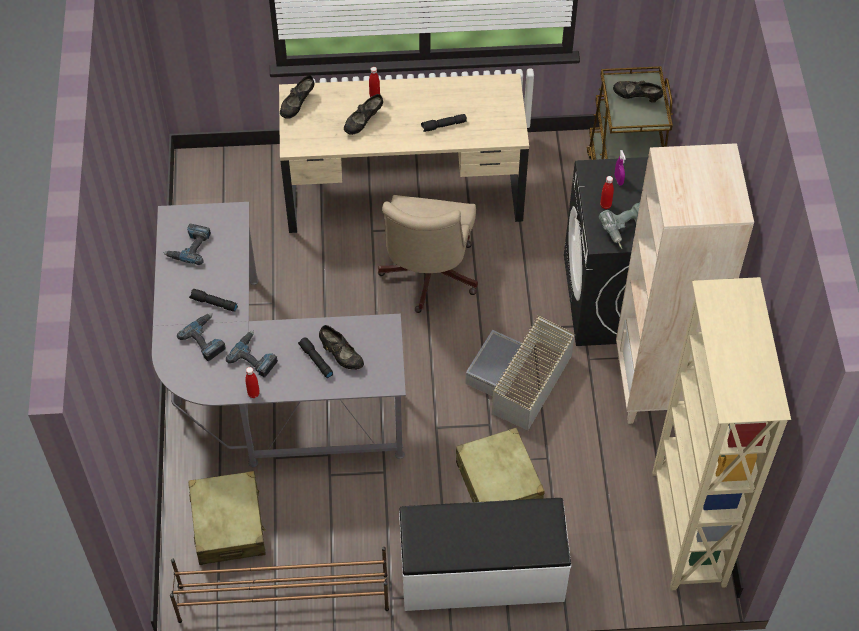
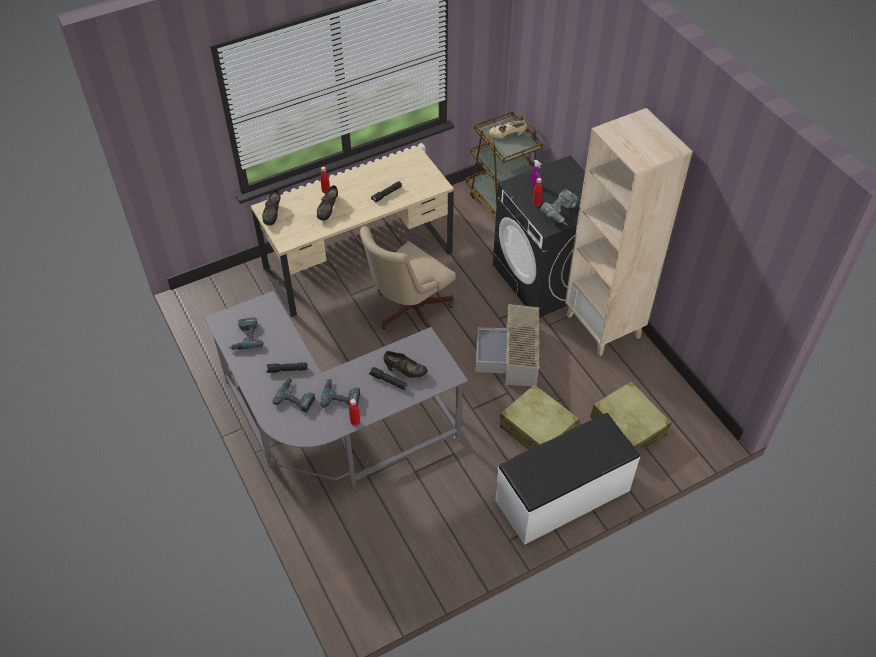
camera: 25 degrees left, 5 degrees down
brown shoe rack [170,547,389,623] -> none
beige suitcase [188,471,266,565] -> beige suitcase moved to [590,381,672,453]
beige office chair [378,195,478,313] -> beige office chair turned 60 degrees clockwise [359,226,456,329]
black shoe [613,81,663,103] -> beige shoe [489,121,527,138]
beige bookcase [652,277,791,590] -> none

